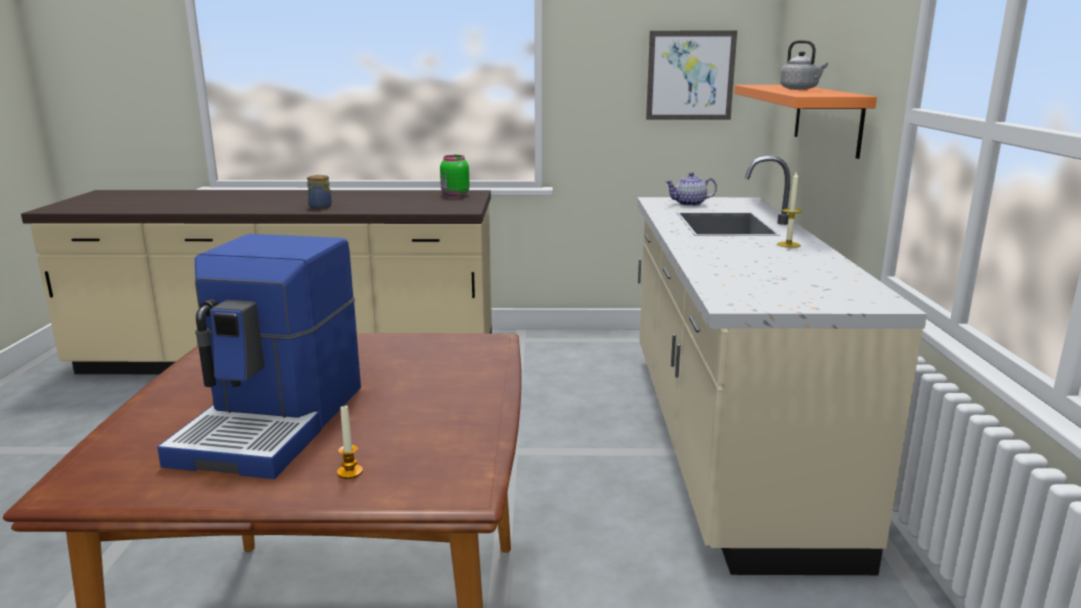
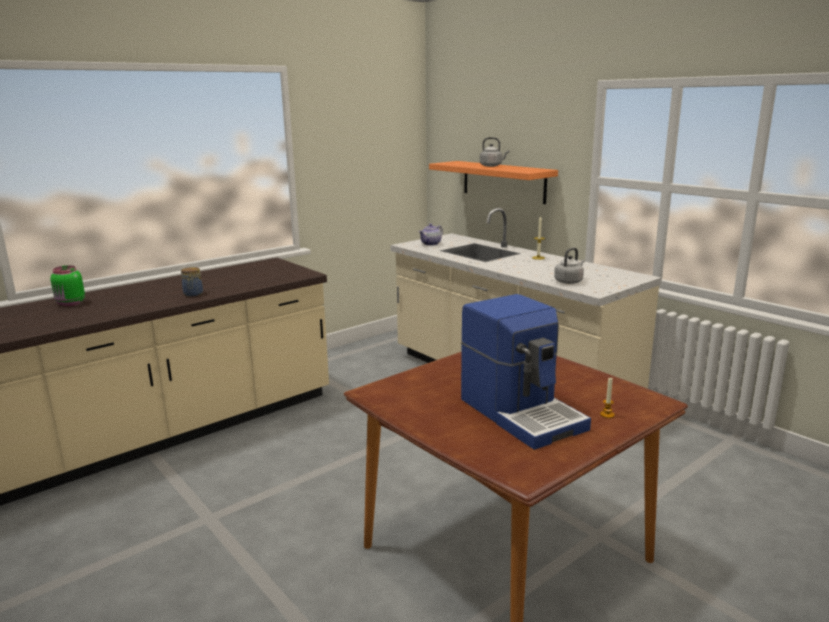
camera: 40 degrees left, 0 degrees up
green jar [440,155,470,197] -> green jar moved to [50,265,85,306]
picture [646,31,737,120] -> none
none -> grey kettle [554,248,585,284]

